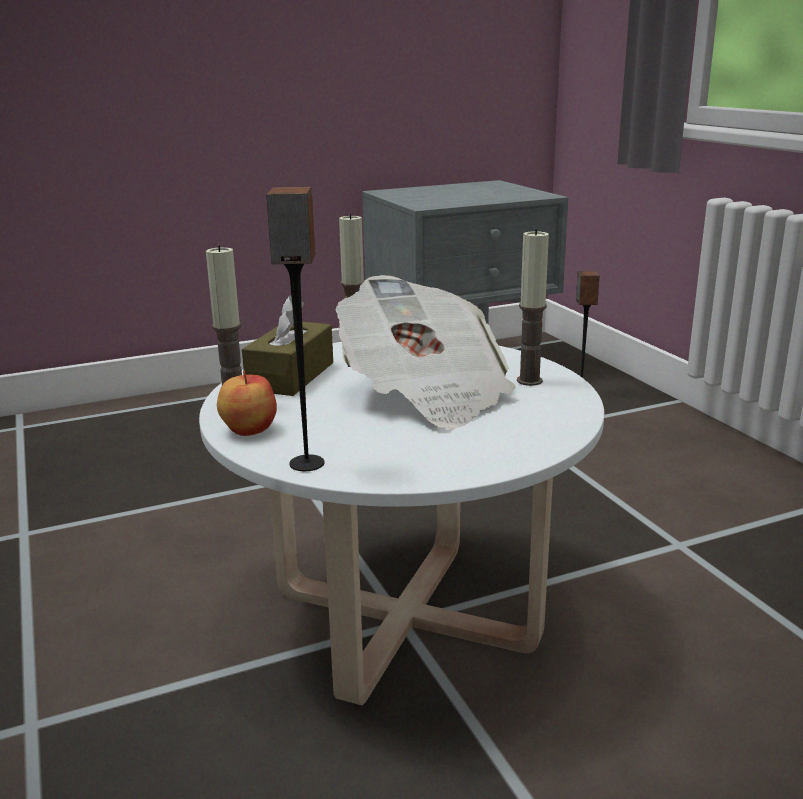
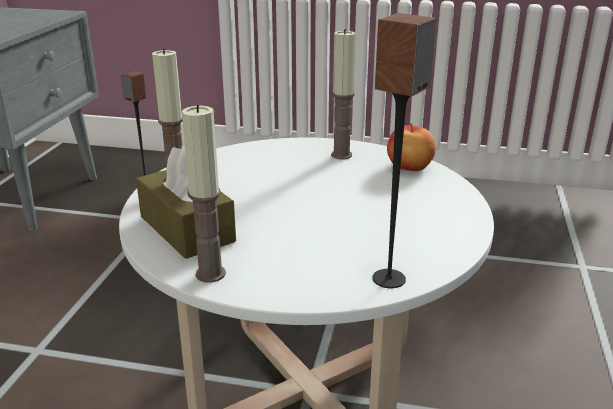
camera: 55 degrees left, 5 degrees up
apple [217,371,277,436] -> apple moved to [387,123,436,171]
newspaper [336,275,516,430] -> none

